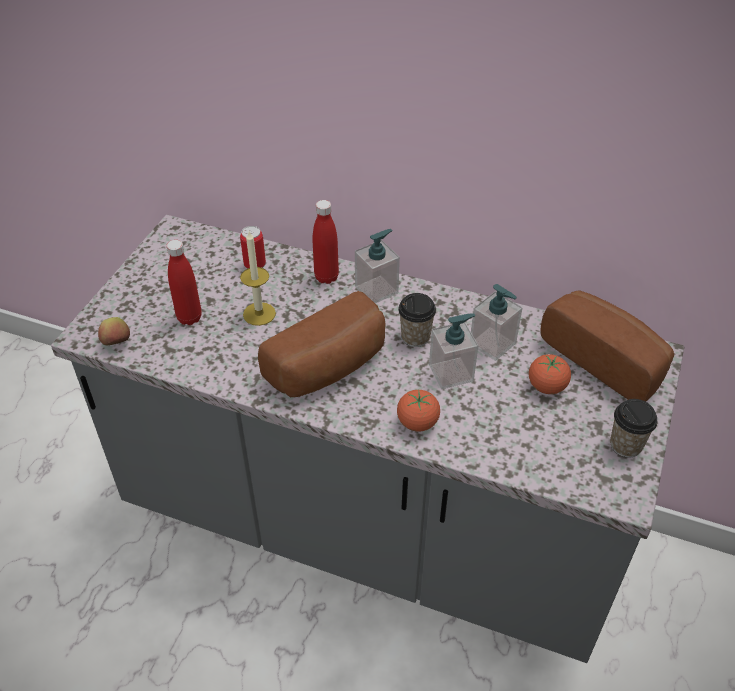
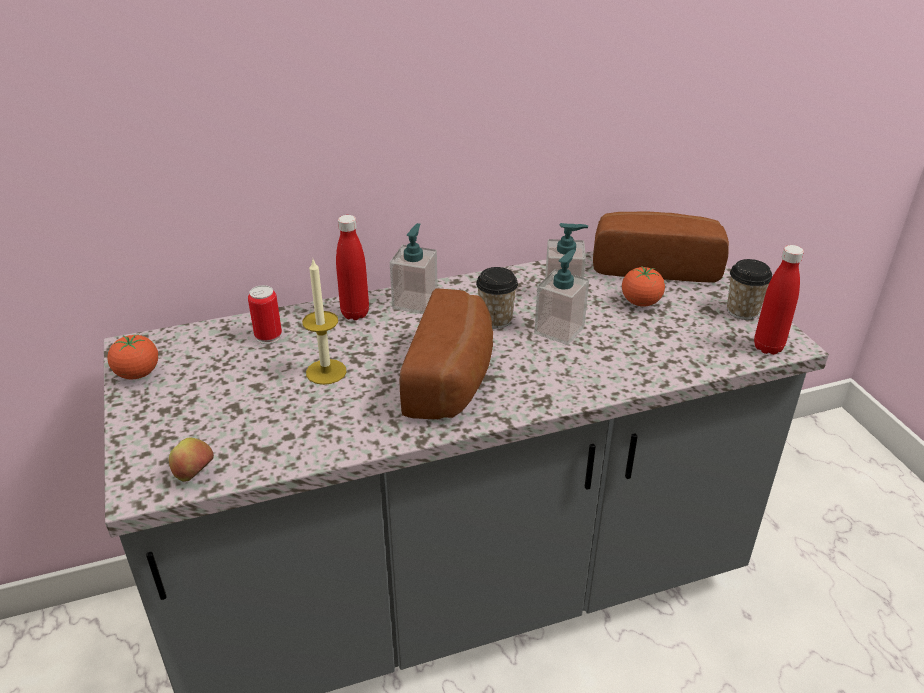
camera: 40 degrees left, 10 degrees down
red bottle [167,240,202,325] -> red bottle moved to [754,245,804,355]
tomato [397,390,440,431] -> tomato moved to [107,334,158,380]

